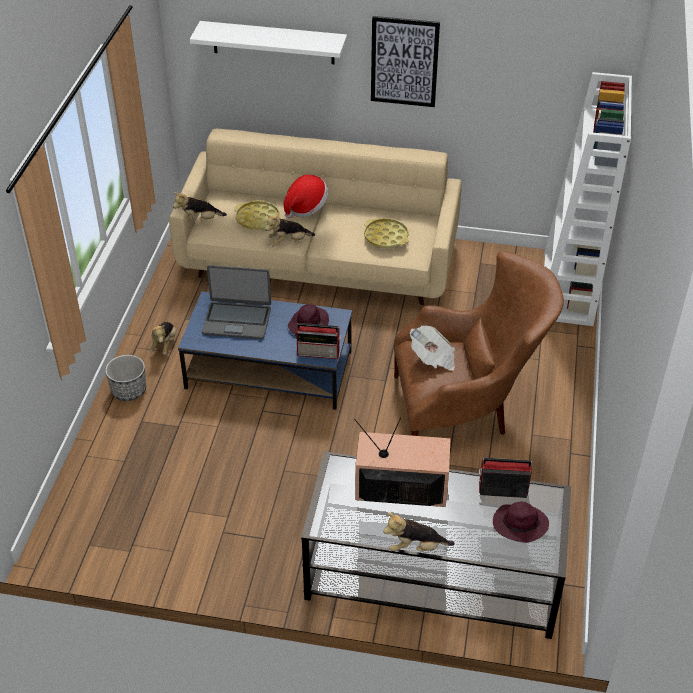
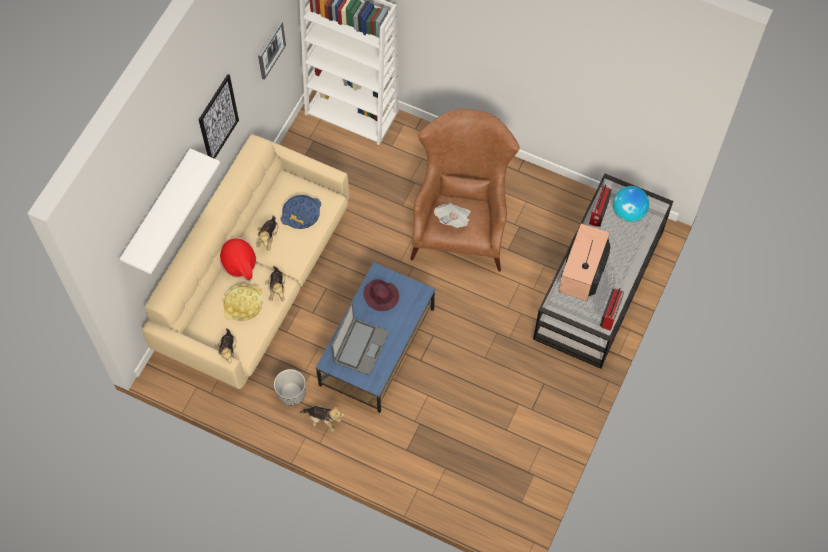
camera: 75 degrees left, 20 degrees up
planter [105,355,146,401] -> planter moved to [274,369,306,406]
radio [296,323,341,359] -> radio moved to [600,288,624,331]
yellow tray [364,218,409,248] -> blue tray [280,195,321,229]
plush toy [383,513,455,552] -> plush toy moved to [256,216,279,251]
purple hat [493,502,549,543] -> globe [613,186,649,222]
none -> picture [258,21,286,80]

